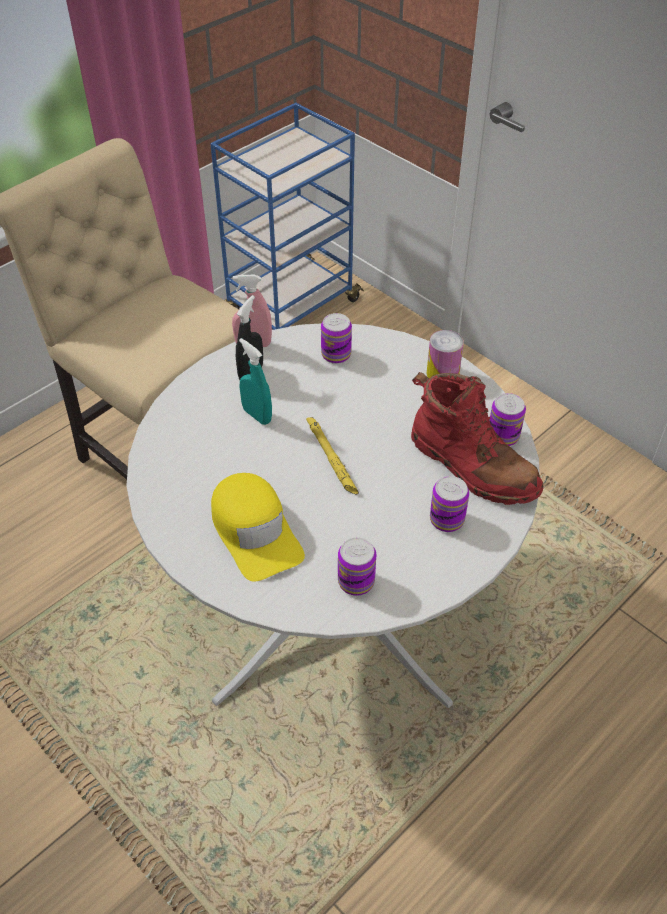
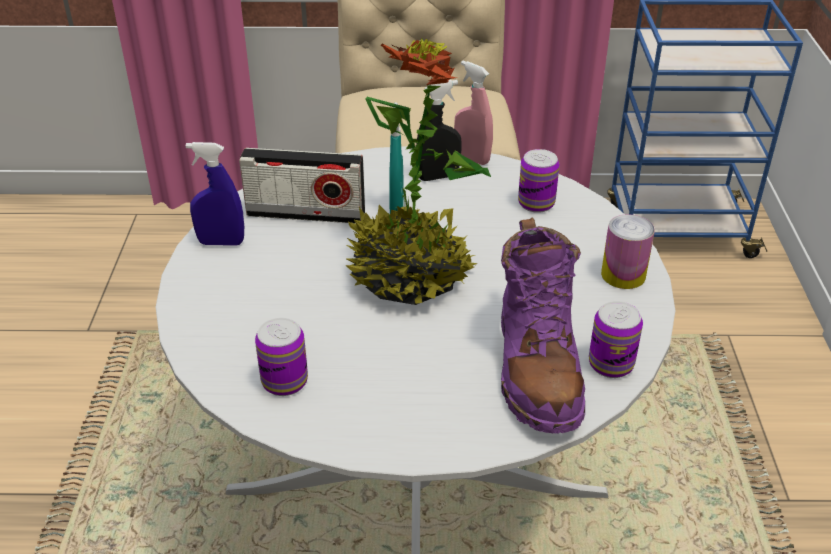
camera: 45 degrees right, 10 degrees down
yellow cap [211,473,305,582] -> none
yellow flashlight [306,417,359,494] -> potted plant [345,39,491,305]
red boot [411,372,543,505] -> purple boot [501,217,585,434]
can [430,476,469,532] -> none
none -> blue spray bottle [186,142,244,245]
none -> radio [239,148,365,224]

